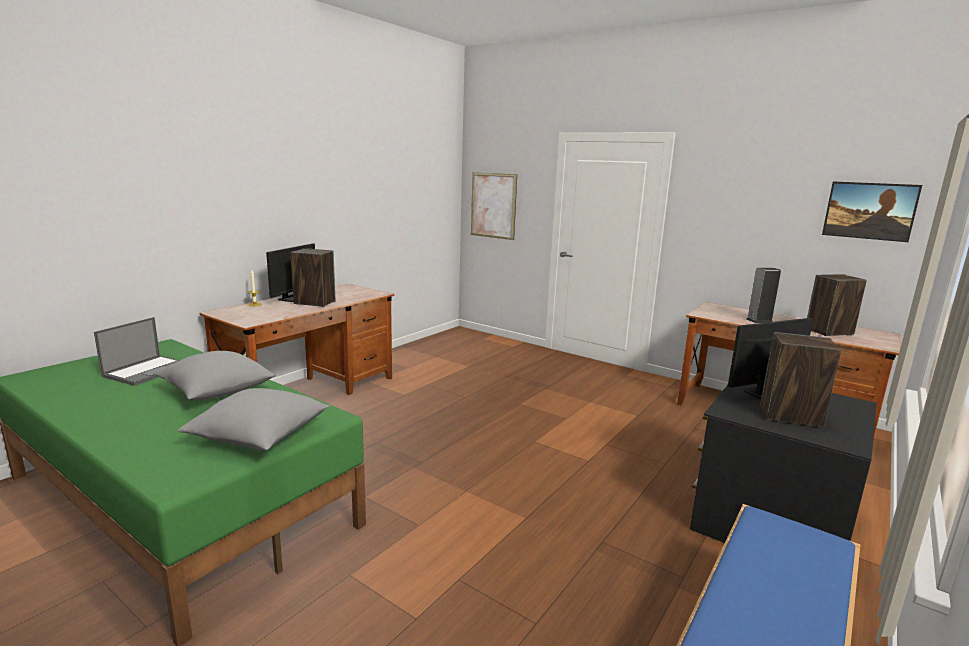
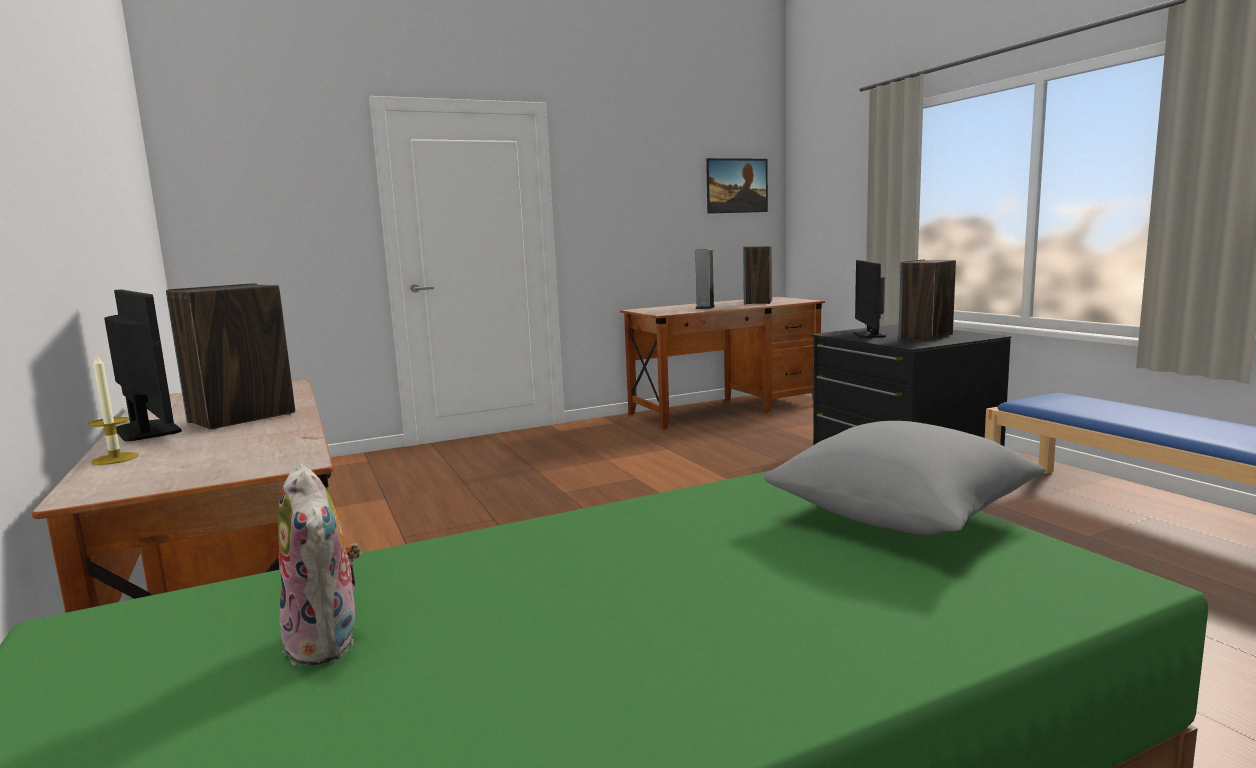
camera: 60 degrees left, 5 degrees down
laptop [94,317,180,386] -> plush toy [278,463,361,665]
grey pillow [154,351,276,400] -> none
picture [471,172,517,240] -> none

